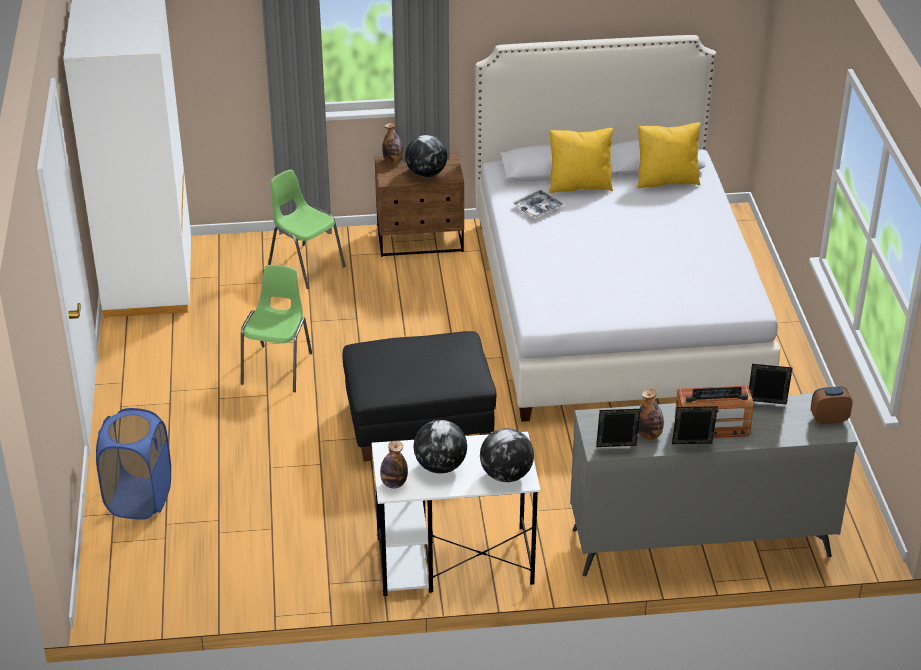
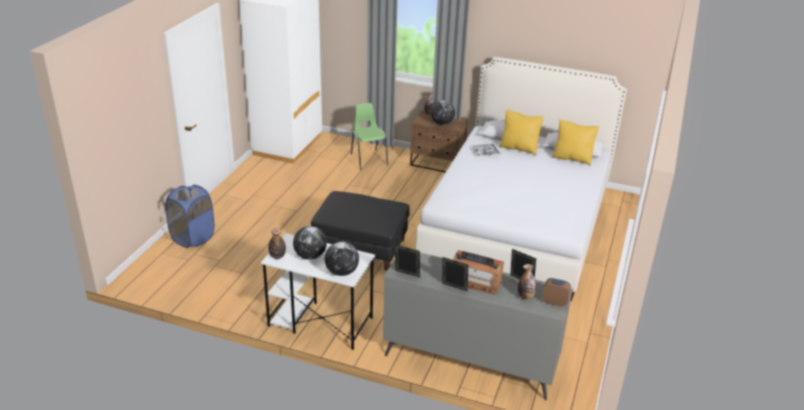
camera: 25 degrees right, 5 degrees down
green chair [241,265,312,392] -> none
bottle [638,389,664,440] -> bottle moved to [518,264,537,300]

